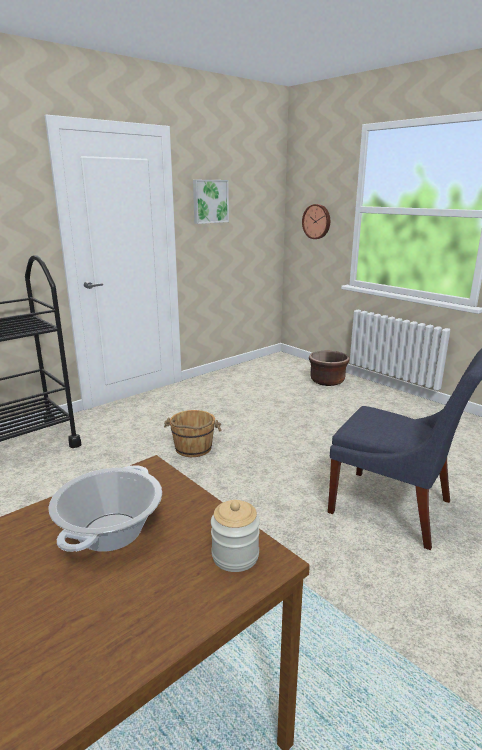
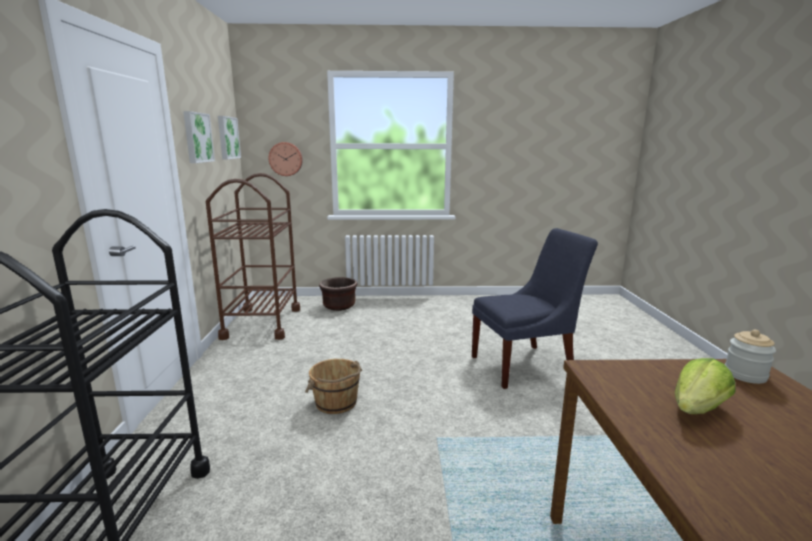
camera: 50 degrees left, 5 degrees down
cooking pot [48,465,162,552] -> lettuce [675,358,735,414]
none -> brown cart [206,173,300,340]
none -> picture [218,116,241,159]

